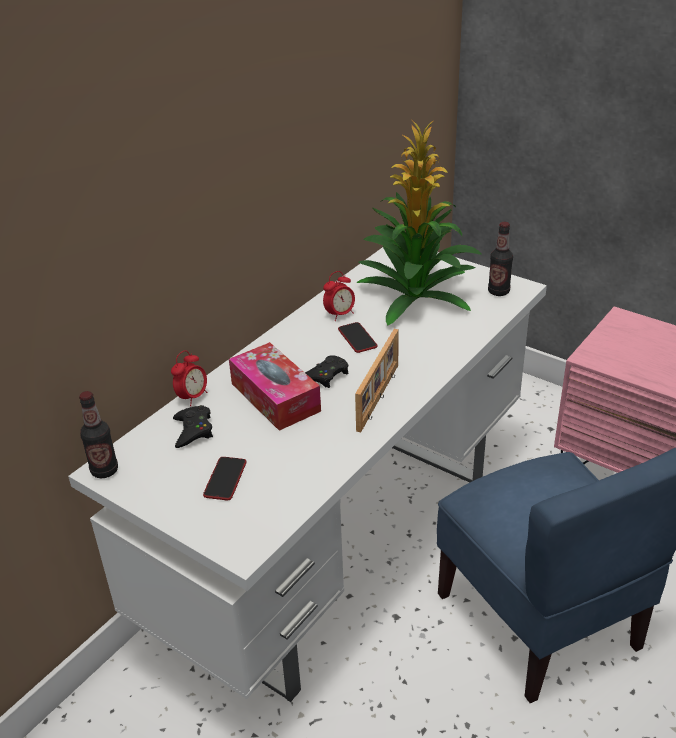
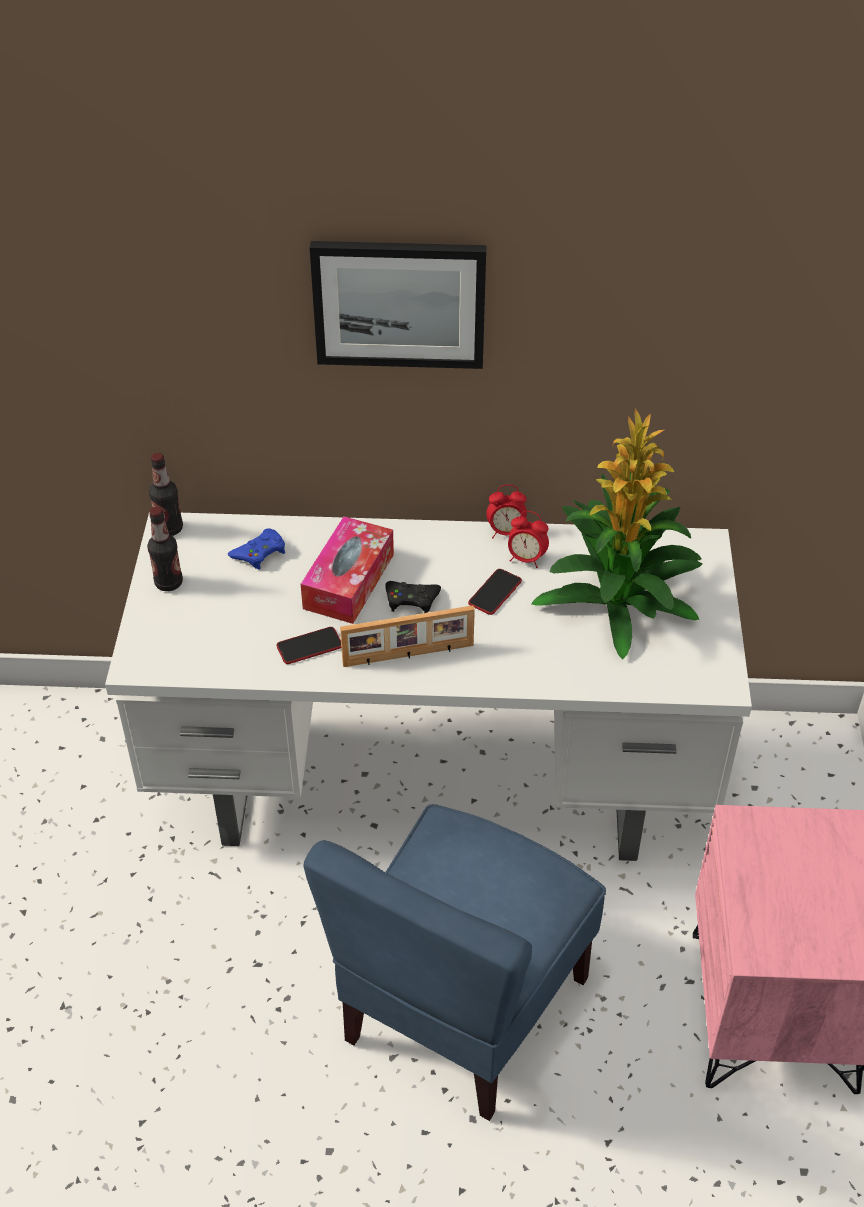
camera: 55 degrees right, 10 degrees up
alarm clock [171,350,208,406] -> alarm clock moved to [486,485,527,538]
black game controller [173,405,213,448] -> blue game controller [228,528,285,570]
phone [203,457,246,500] -> phone moved to [276,627,341,664]
bottle [488,222,513,296] -> bottle moved to [147,507,183,591]
none -> picture [310,241,487,369]

